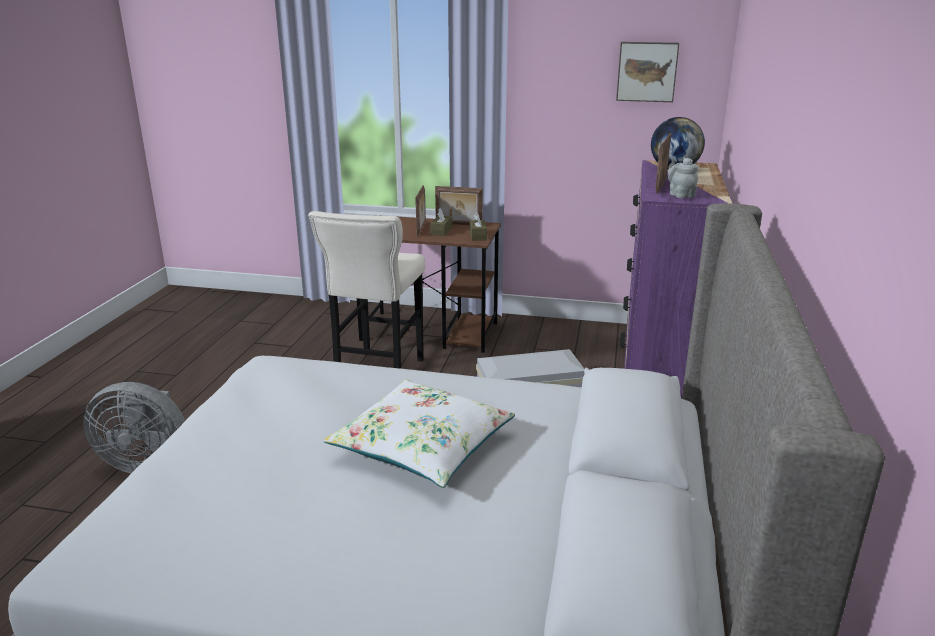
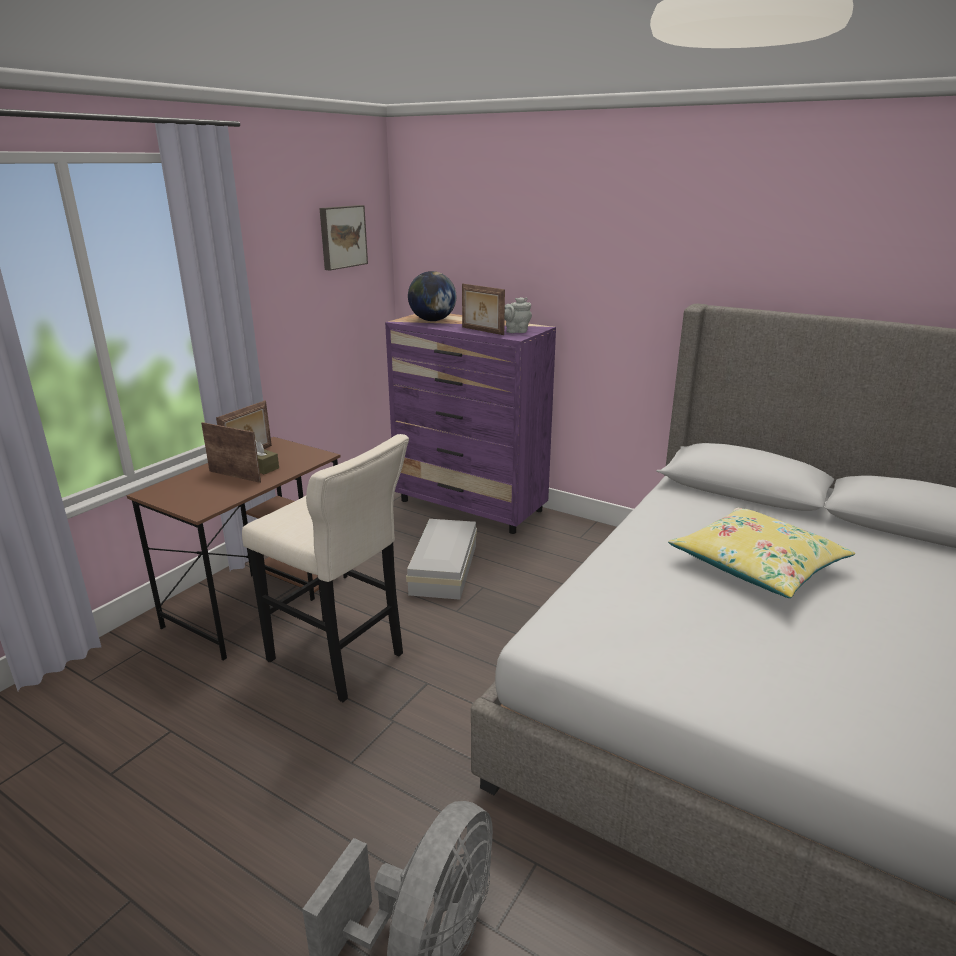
camera: 70 degrees left, 0 degrees up
white pillow [324,379,515,488] -> yellow pillow [668,507,855,598]
brown tissue box [470,212,487,241] -> none

